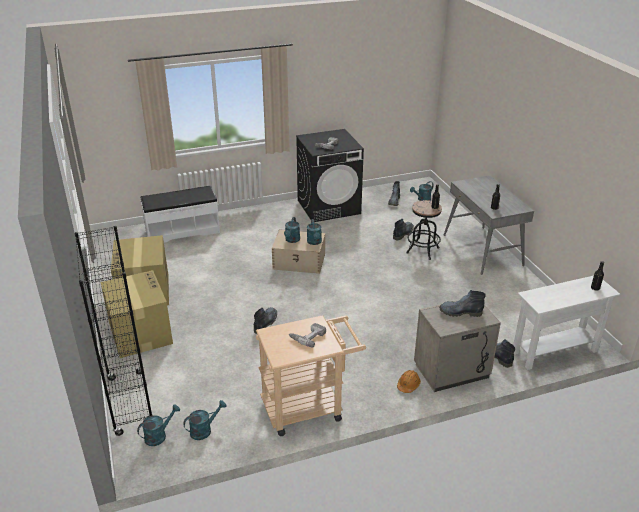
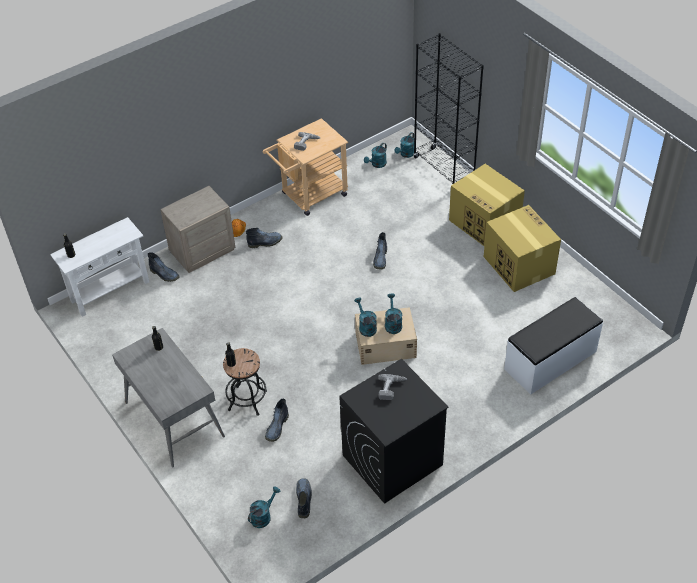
camera: 165 degrees right, 15 degrees up
boot [439,290,486,317] -> boot moved to [246,228,283,248]

